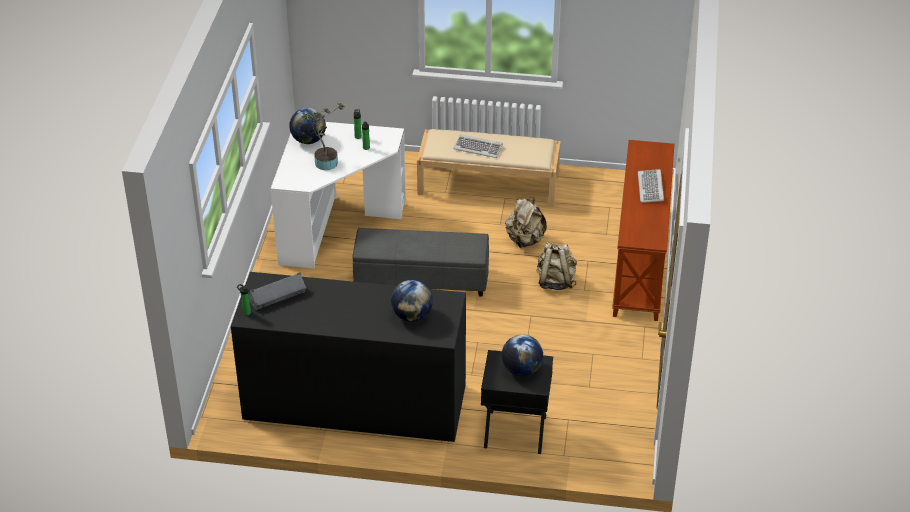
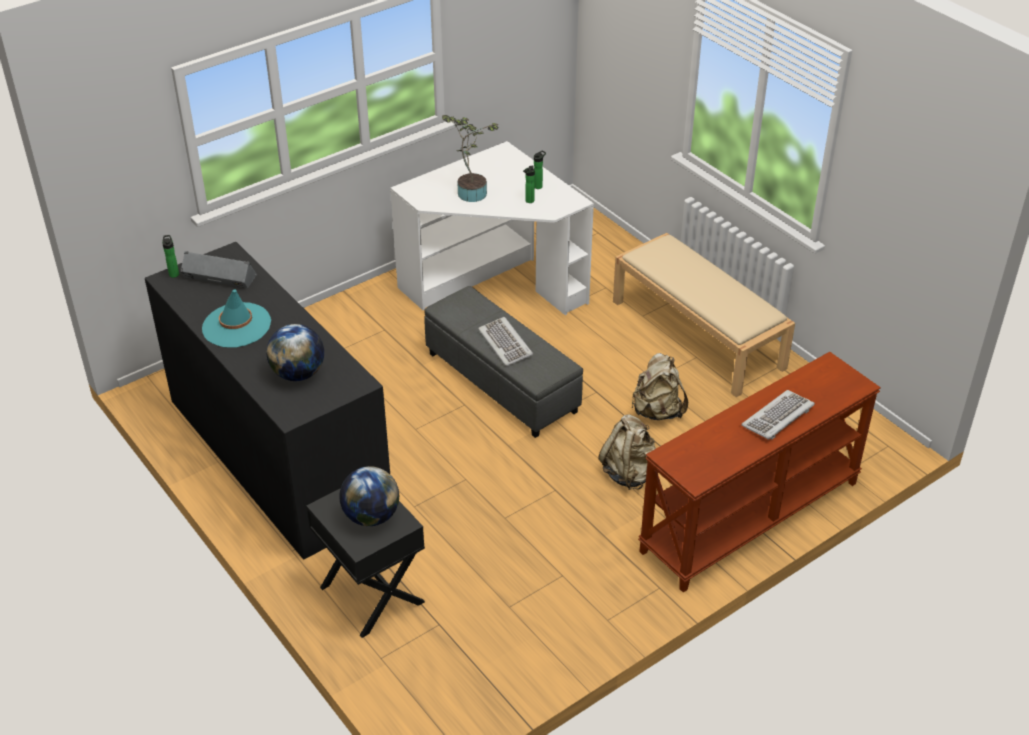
camera: 45 degrees right, 0 degrees up
globe [289,108,326,144] -> none
keyboard [453,134,503,158] -> keyboard moved to [478,317,533,366]
none -> turquoise hat [202,289,271,347]

